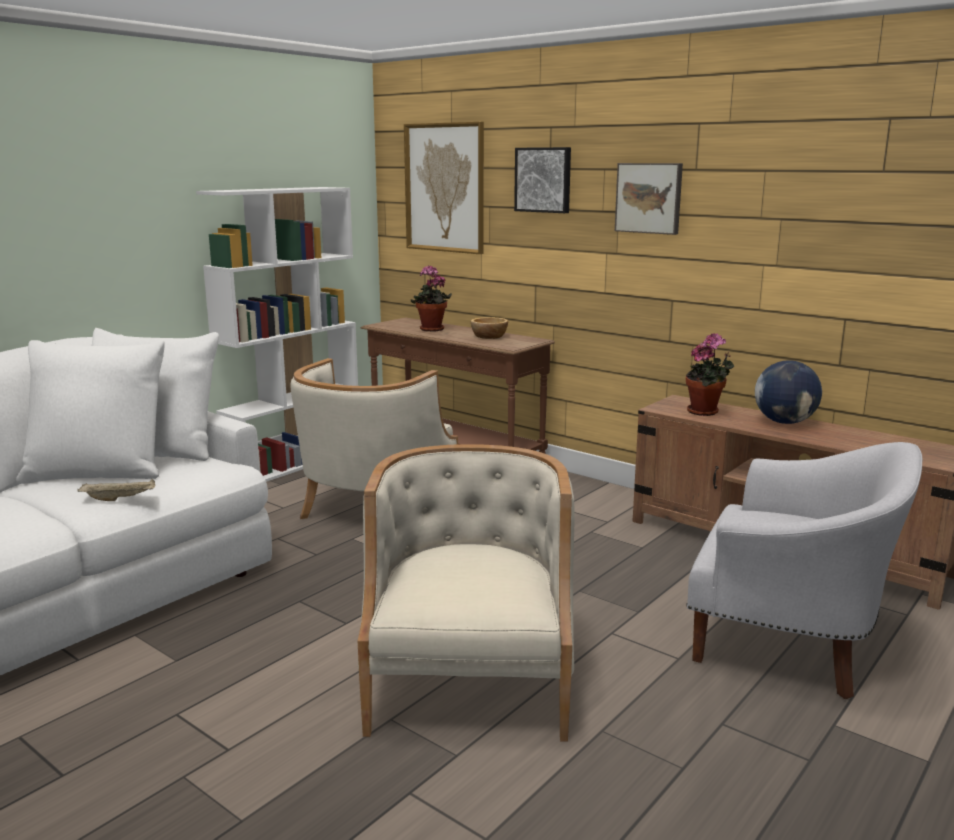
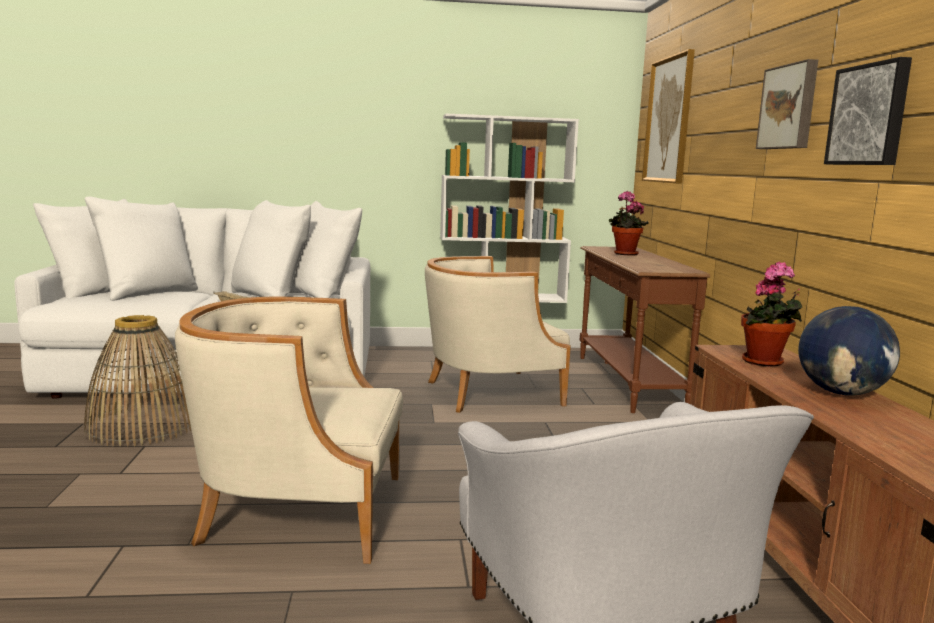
camera: 45 degrees right, 5 degrees down
beige armchair [358,444,575,742] -> beige armchair turned 135 degrees counterclockwise [175,297,403,564]
bowl [471,317,508,339] -> none
picture [514,147,571,213] -> picture moved to [824,57,912,165]
none -> basket [84,315,191,447]

